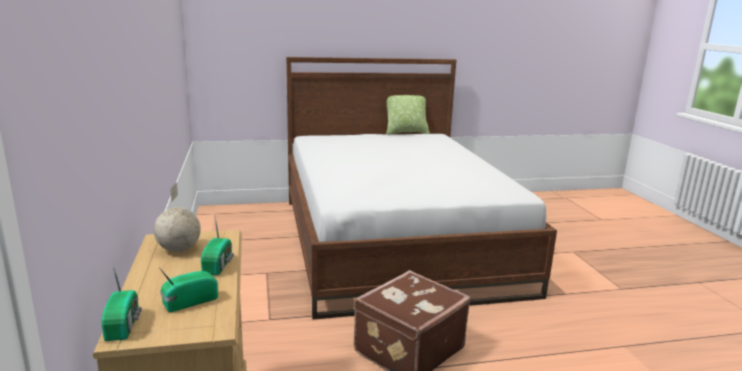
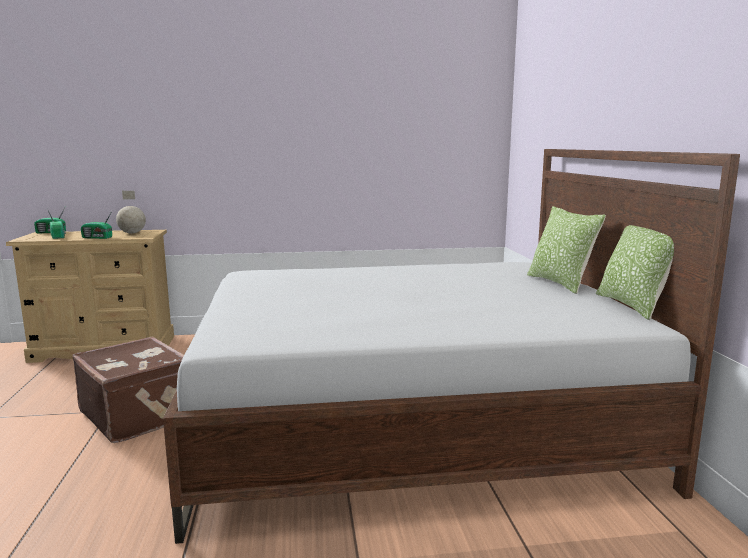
camera: 95 degrees right, 5 degrees down
none -> pillow [527,206,606,294]

